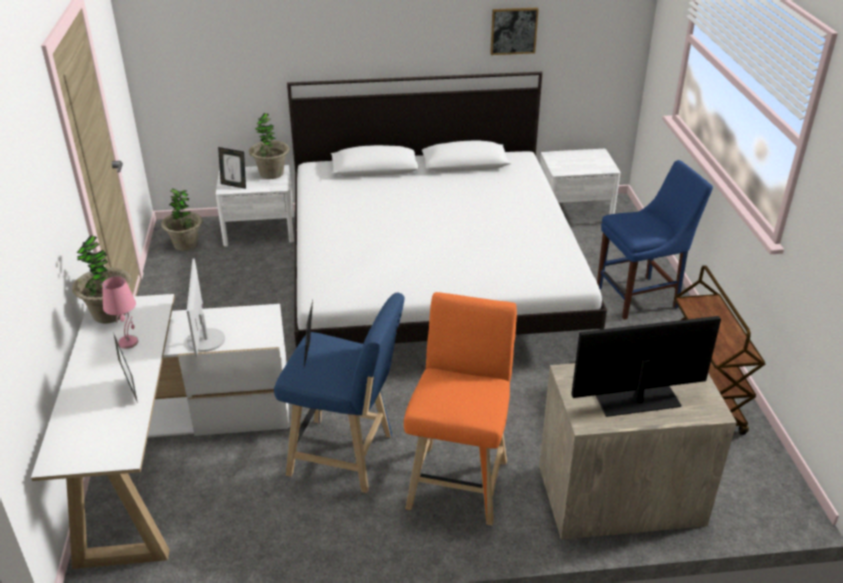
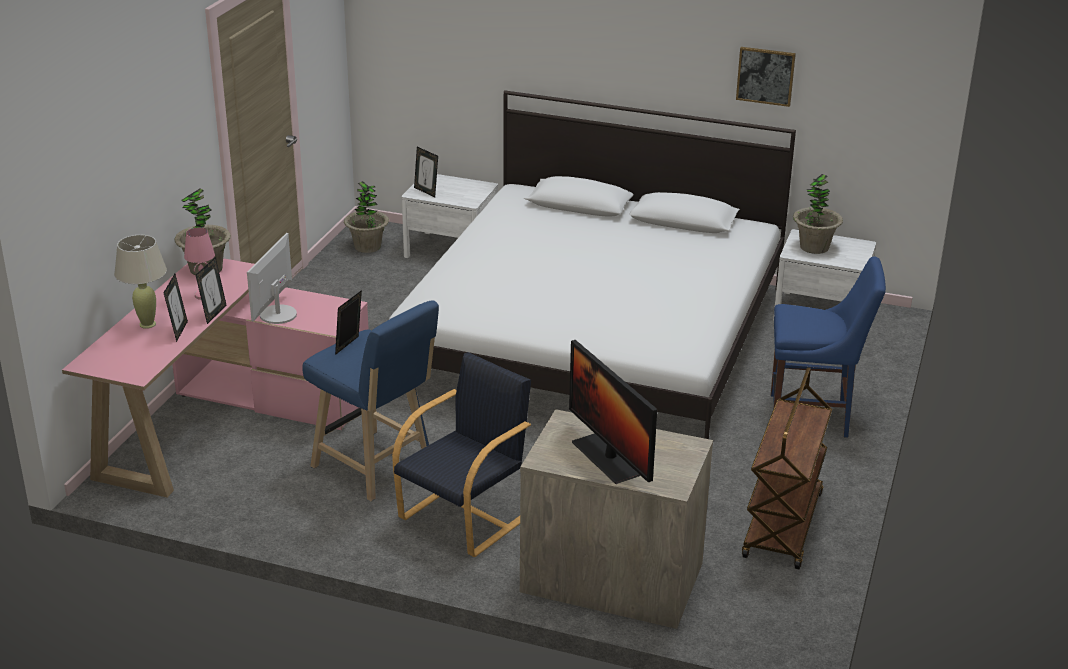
camera: 25 degrees right, 5 degrees down
white desk [31,294,289,569] -> pink desk [62,258,369,498]
potted plant [249,113,290,179] -> potted plant moved to [793,174,843,254]
orange stool [404,292,517,525] -> black armchair [392,352,531,557]
monitor [571,316,721,417] -> monitor turned 135 degrees counterclockwise [569,340,657,484]
none -> beige table lamp [114,235,167,329]
none -> picture frame [196,257,227,324]

